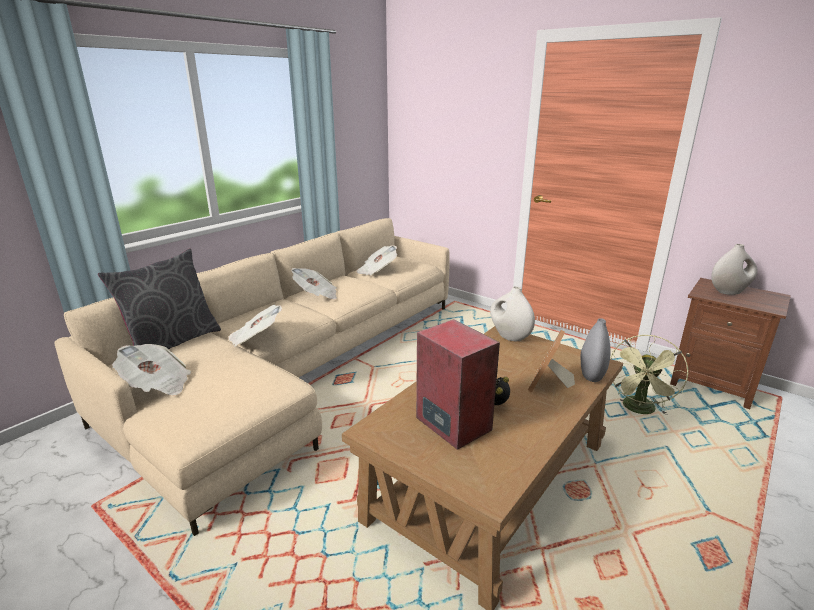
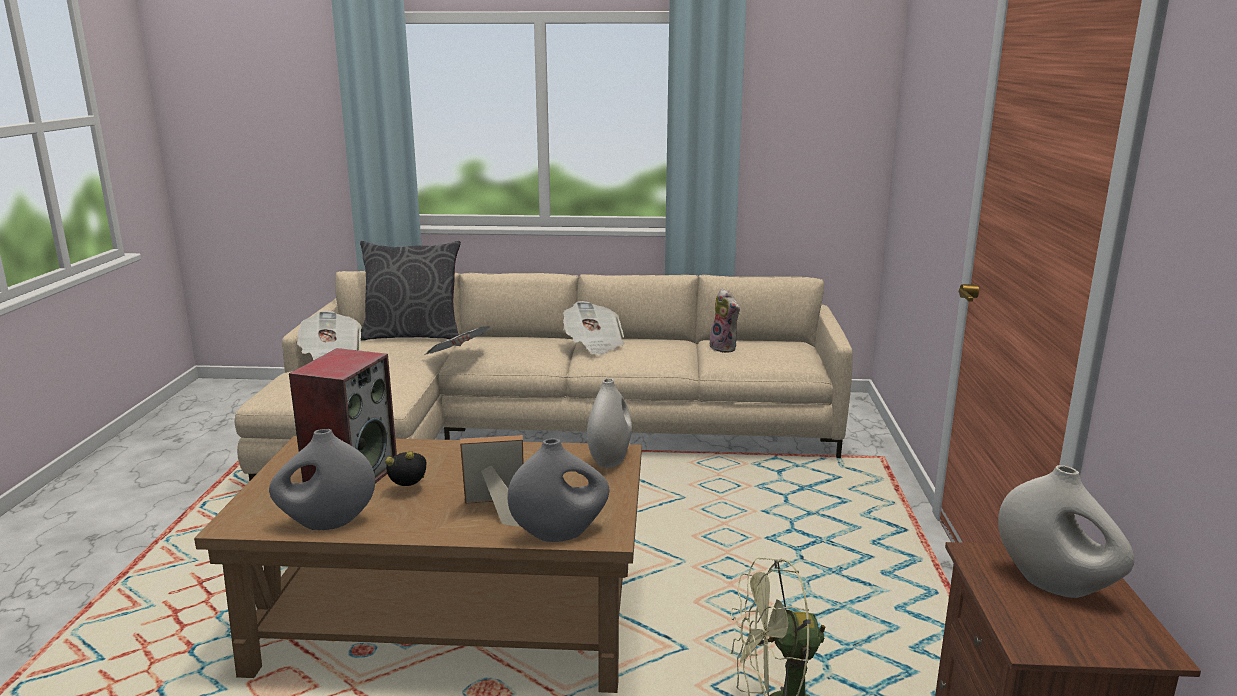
camera: 55 degrees right, 5 degrees down
newspaper [356,245,397,276] -> plush toy [710,288,740,353]
none -> grey vase [269,429,375,530]

